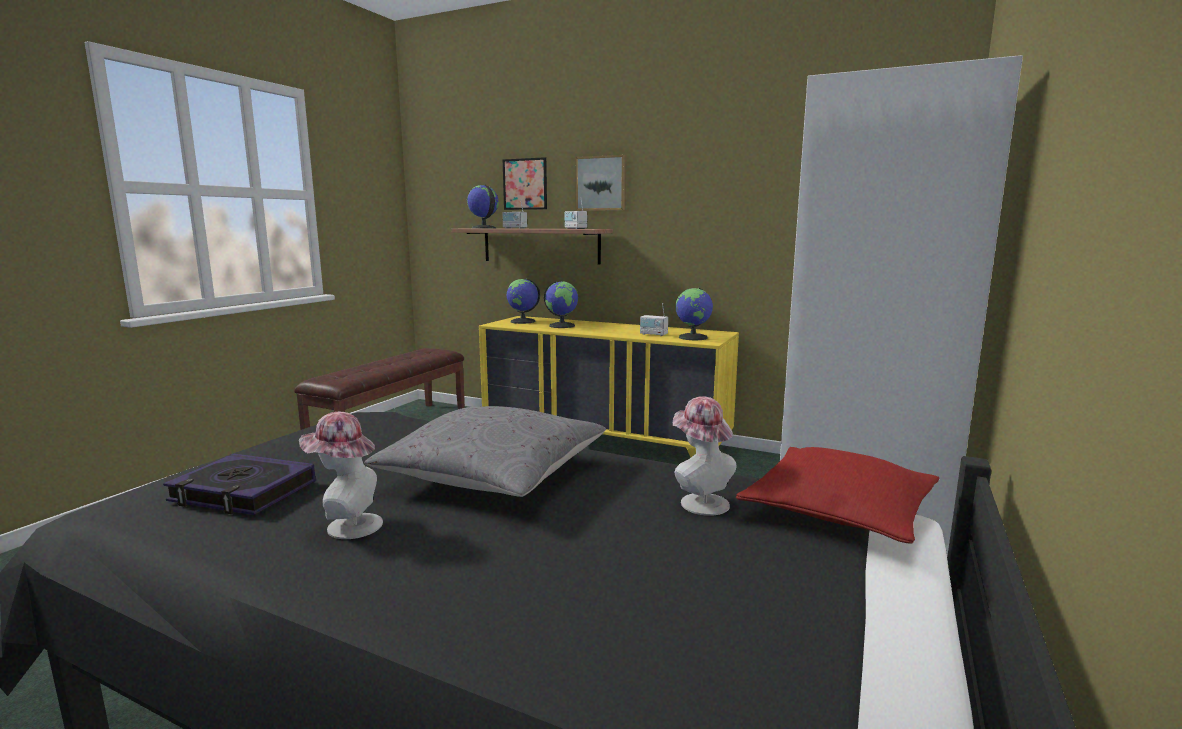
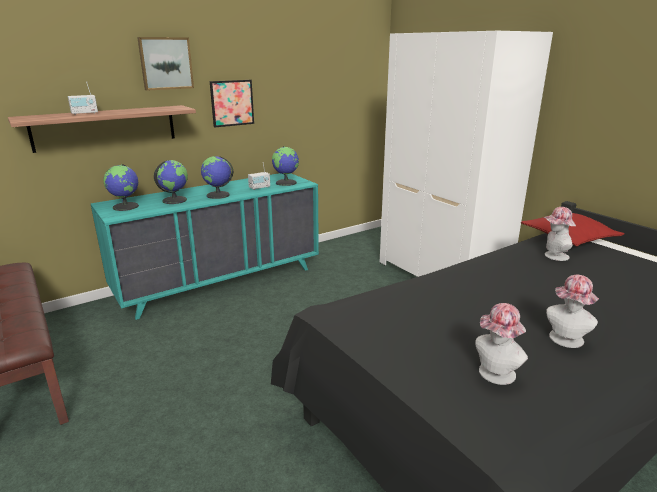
camera: 60 degrees left, 10 degrees up
book [163,454,316,515] -> hat [475,303,528,385]
grey pillow [364,406,606,497] -> none
globe [467,185,499,228] -> globe moved to [201,156,233,199]
yellow dresser [479,316,739,457] -> turquoise dresser [91,173,319,320]
picture [503,157,547,210] -> picture moved to [210,80,254,128]
radio [565,197,587,229] -> none

